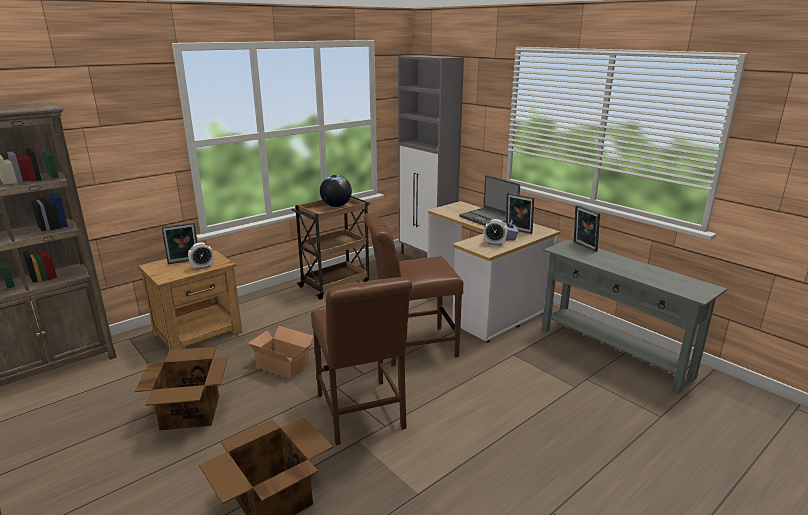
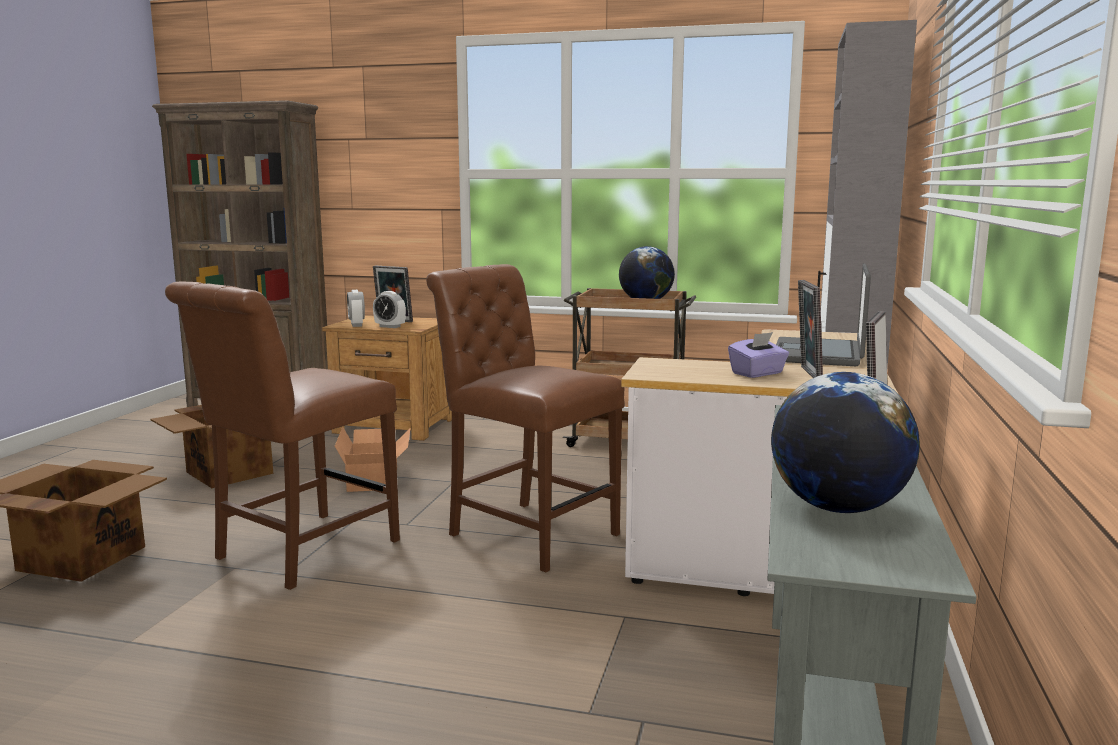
camera: 55 degrees right, 10 degrees down
alarm clock [484,219,507,246] -> alarm clock moved to [347,290,365,327]
none -> globe [771,372,920,513]

